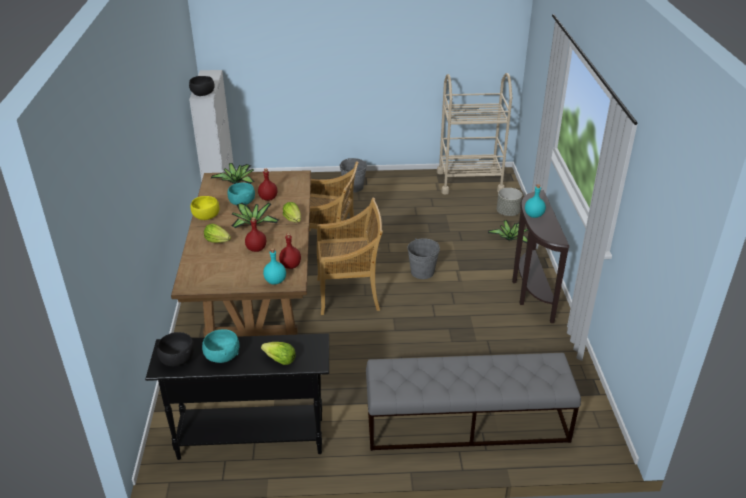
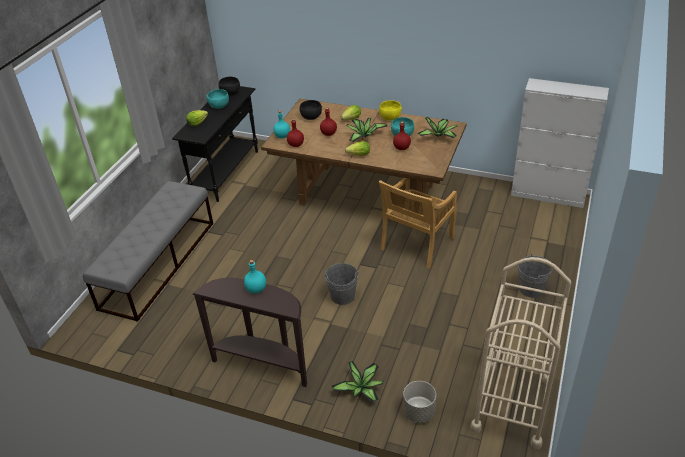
camera: 115 degrees right, 5 degrees up
black bowl [189,76,214,96] -> black bowl moved to [300,100,322,120]
beige chair [317,197,383,315] -> none

